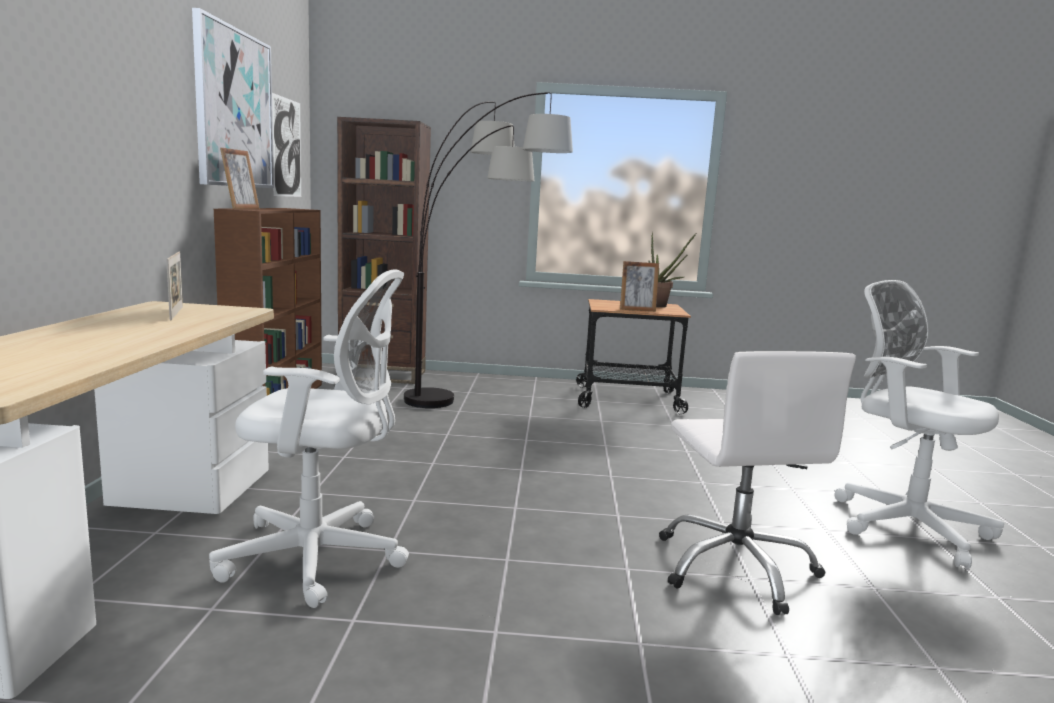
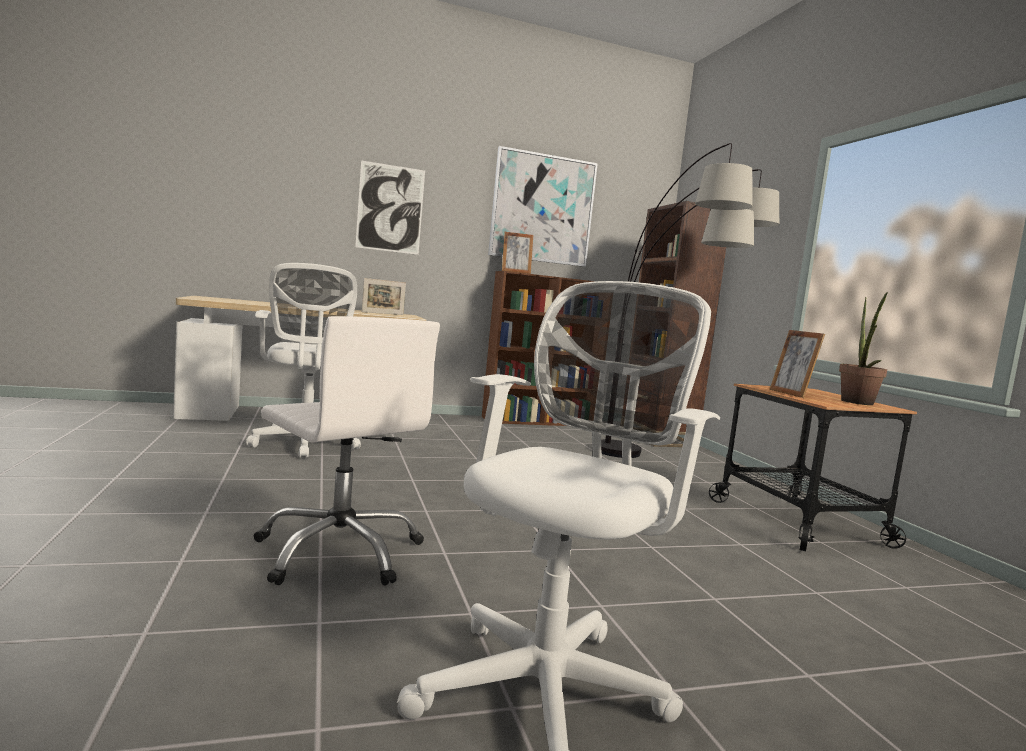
camera: 70 degrees right, 5 degrees down
picture [272,93,301,197] -> picture moved to [355,160,425,255]
white office chair [659,351,856,615] -> white office chair turned 105 degrees counterclockwise [254,316,440,586]

